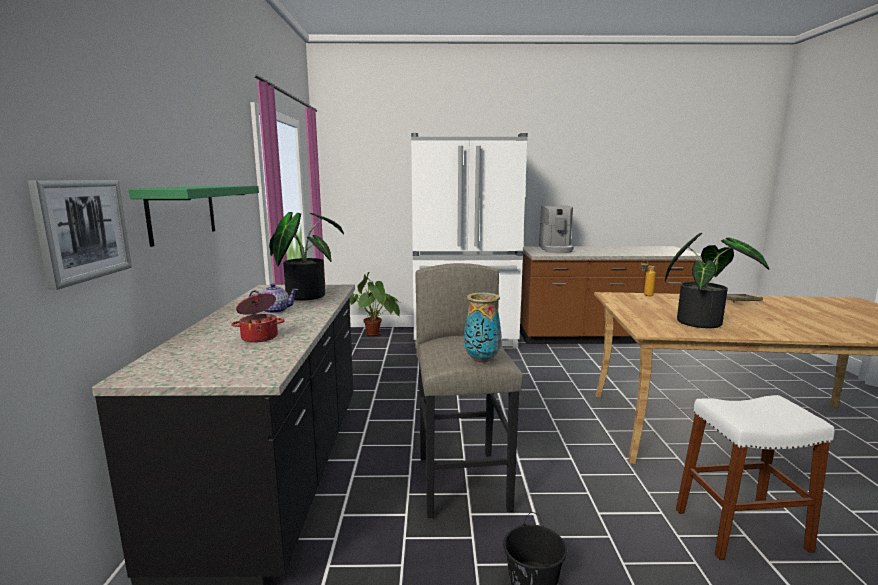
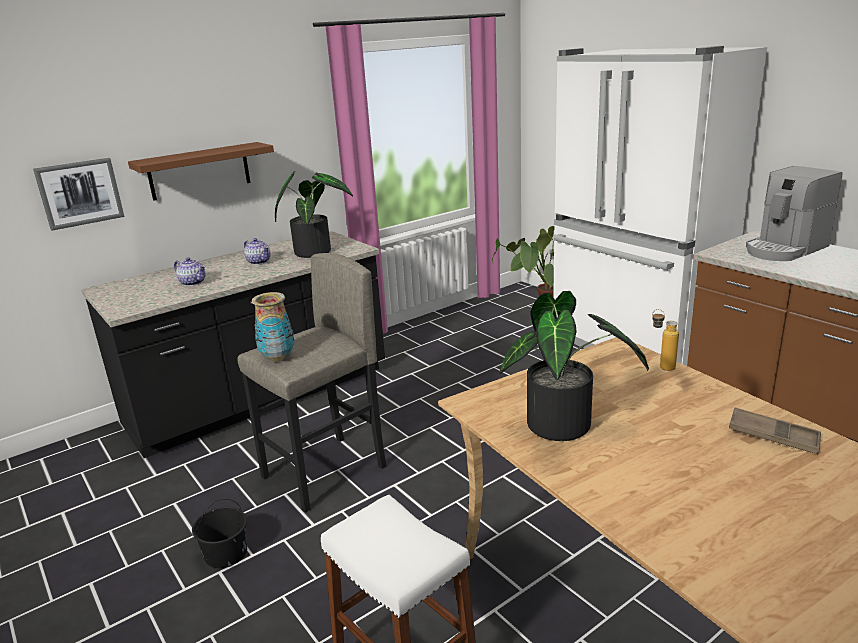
camera: 55 degrees right, 10 degrees up
green shelf [129,186,259,247] -> brown shelf [128,142,274,201]
cooking pot [231,293,285,343] -> teapot [174,257,206,286]

